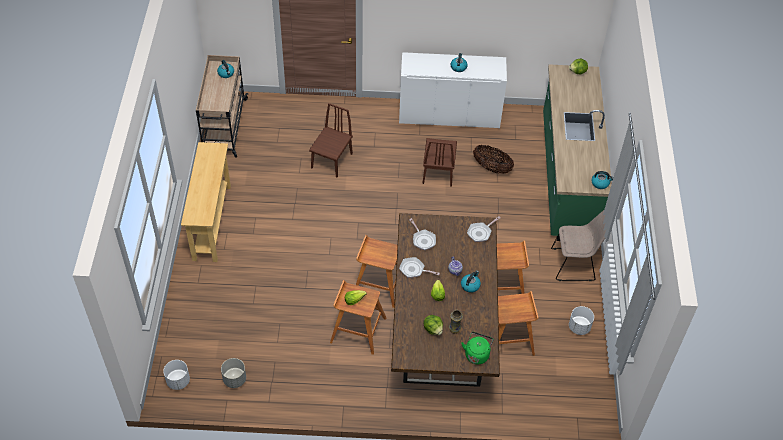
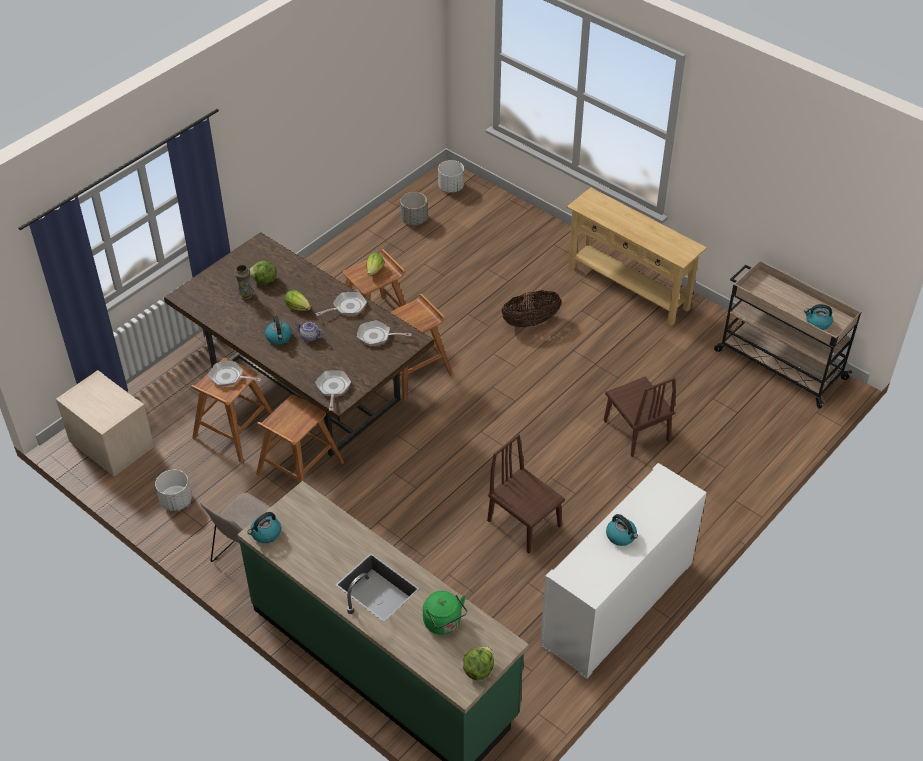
camera: 130 degrees right, 5 degrees down
green kettle [461,332,494,364] -> green kettle moved to [423,591,467,635]
basket [473,145,514,174] -> basket moved to [501,290,561,327]
none -> beige nightstand [56,370,154,477]
none -> frying pan [208,361,262,387]

